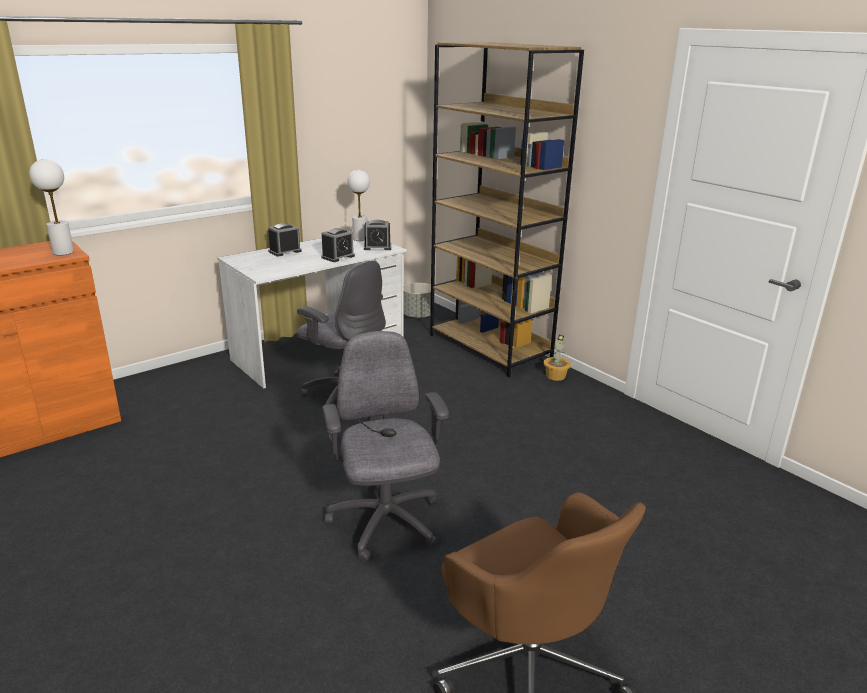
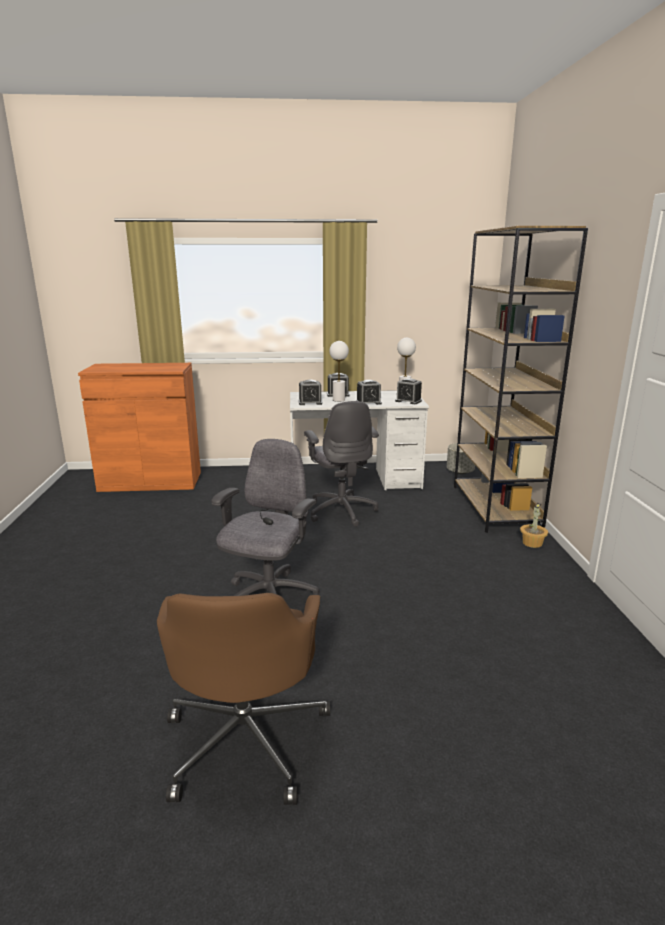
camera: 35 degrees right, 5 degrees down
white table lamp [29,159,74,255] -> white table lamp moved to [329,341,349,402]
none -> alarm clock [298,380,322,405]

